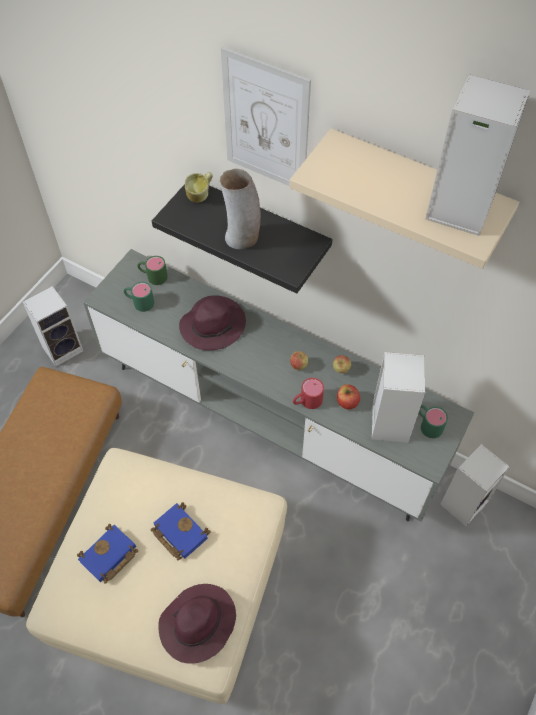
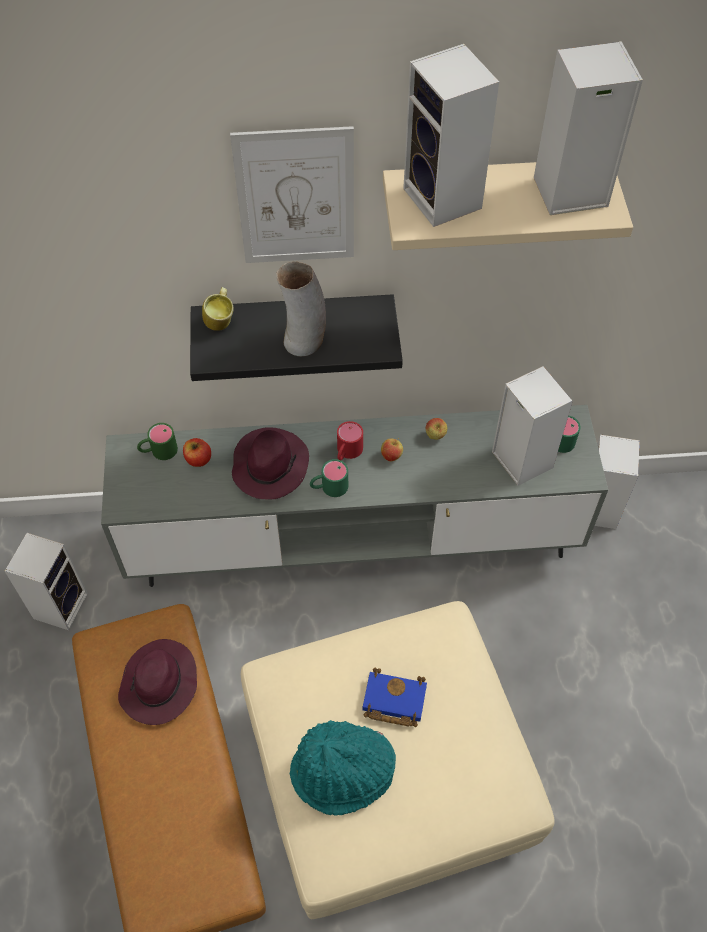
camera: 35 degrees left, 0 degrees up
blue book [77,524,138,584] -> turquoise hat [290,720,396,816]
green mug [124,282,154,312] -> green mug moved to [310,459,348,497]
purple hat [158,584,236,663] -> purple hat moved to [118,639,197,725]
red mug [293,378,324,409] -> red mug moved to [337,421,363,460]
apple [337,384,360,409] -> apple moved to [183,438,211,467]
none -> speaker [403,44,499,227]

